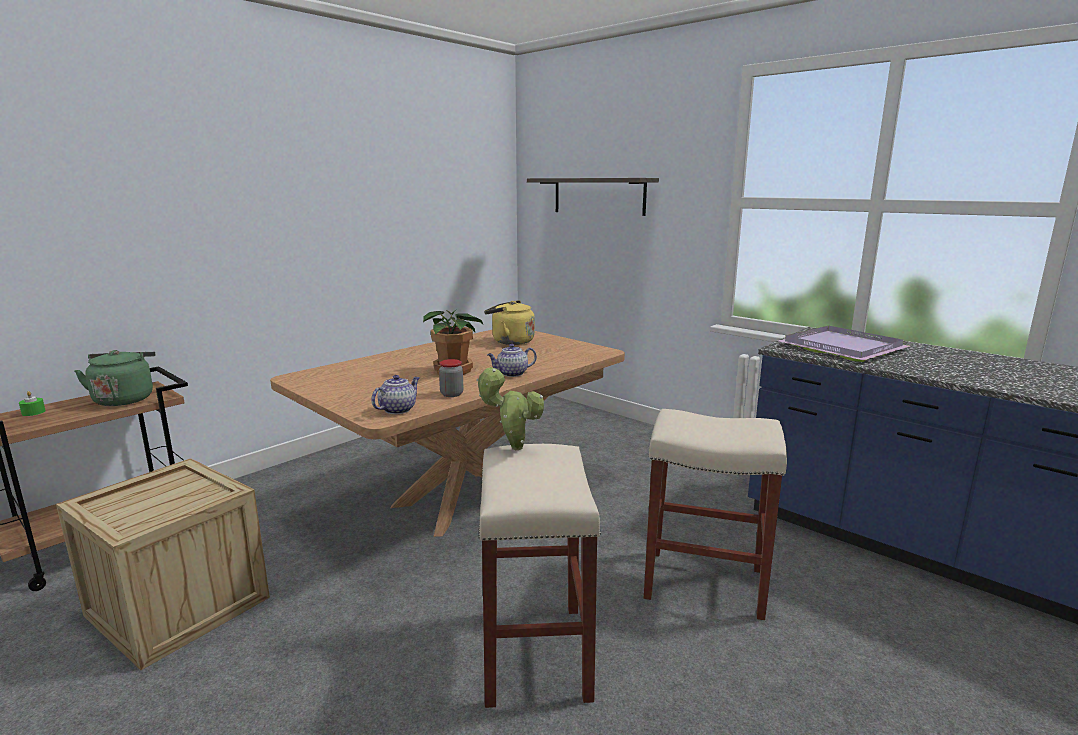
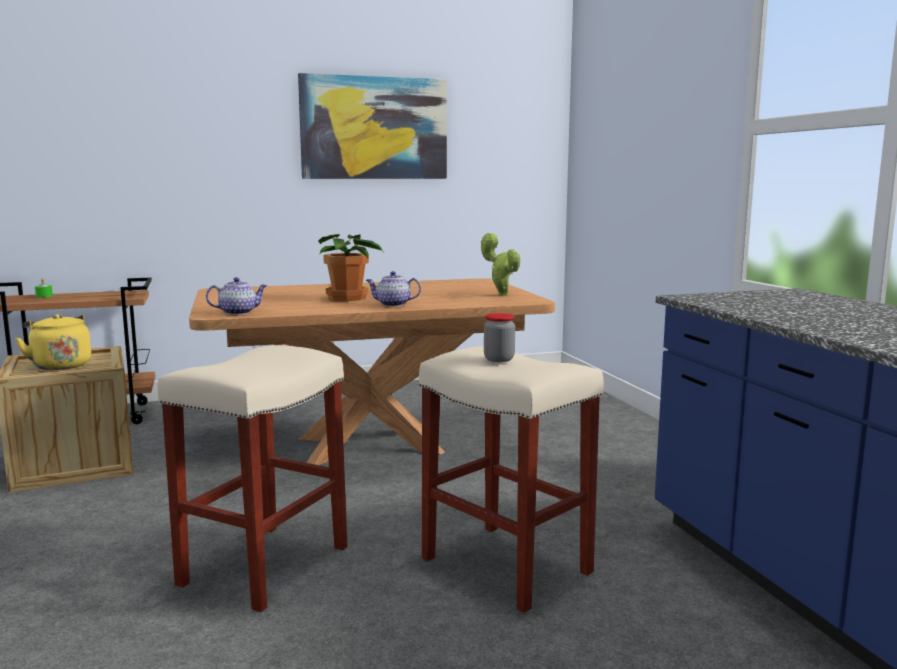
camera: 30 degrees right, 5 degrees down
green kettle [74,350,156,406] -> none
jar [439,359,463,397] -> jar moved to [484,313,515,362]
potted plant [476,367,544,450] -> potted plant moved to [480,232,520,296]
yellow kettle [484,300,535,345] -> yellow kettle moved to [15,314,91,370]
shelf [527,178,659,216] -> none
purple tray [779,326,910,362] -> none
none -> picture [298,73,447,179]

